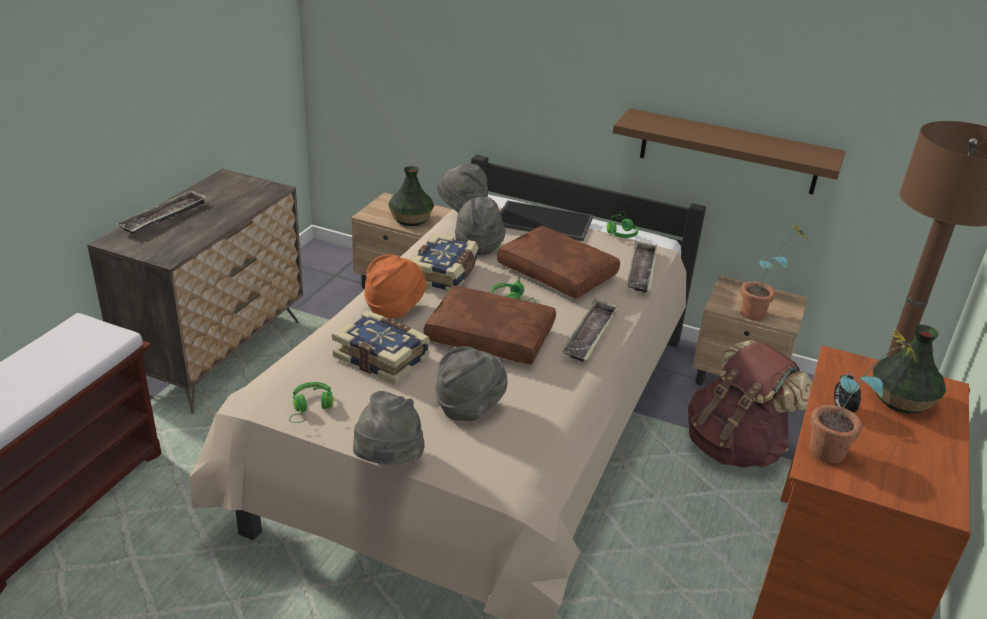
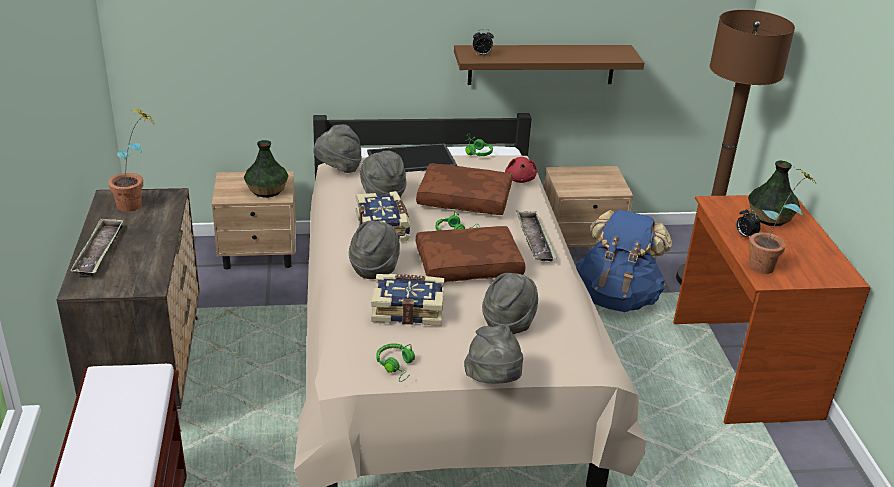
camera: 30 degrees left, 0 degrees up
orange hat [364,254,426,319] -> grey hat [349,221,400,279]
tray [627,240,657,293] -> red plush toy [505,157,537,183]
brown backpack [688,340,812,468] -> blue backpack [576,210,672,312]
potted plant [740,222,809,321] -> potted plant moved to [108,108,154,212]
none -> alarm clock [473,29,494,55]

